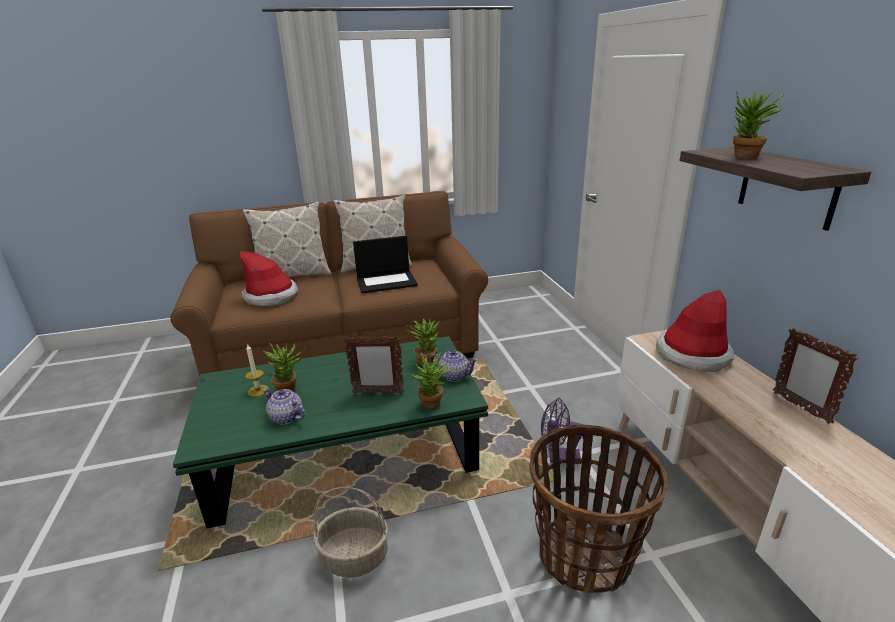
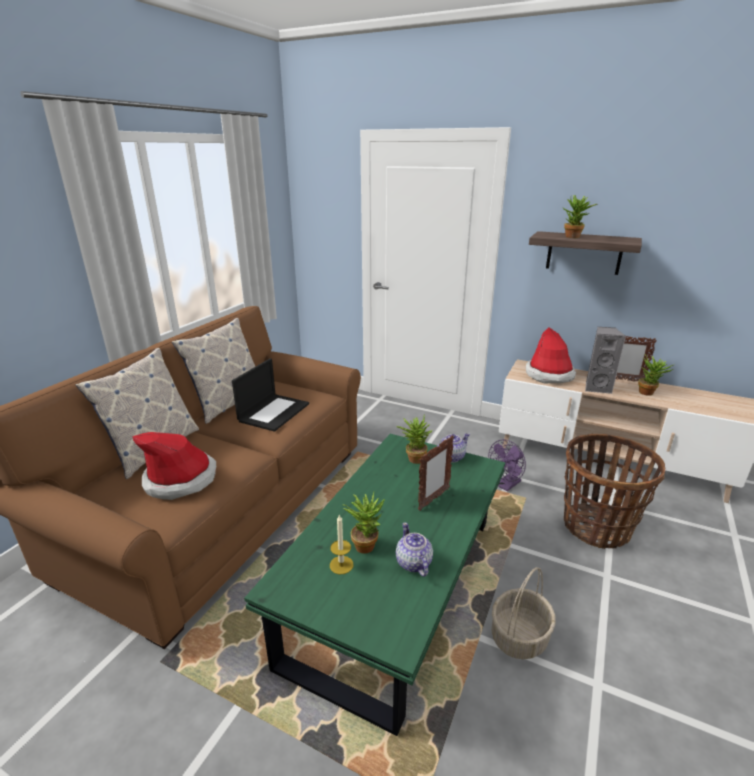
camera: 50 degrees left, 0 degrees up
teapot [263,388,305,425] -> teapot turned 90 degrees clockwise [396,522,433,577]
potted plant [410,352,454,409] -> potted plant moved to [638,355,674,396]
none -> grey speaker [585,327,626,394]

